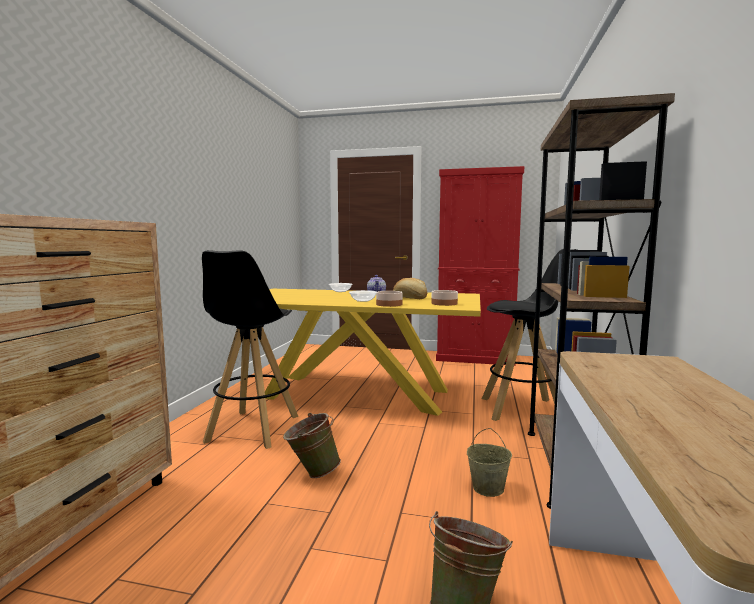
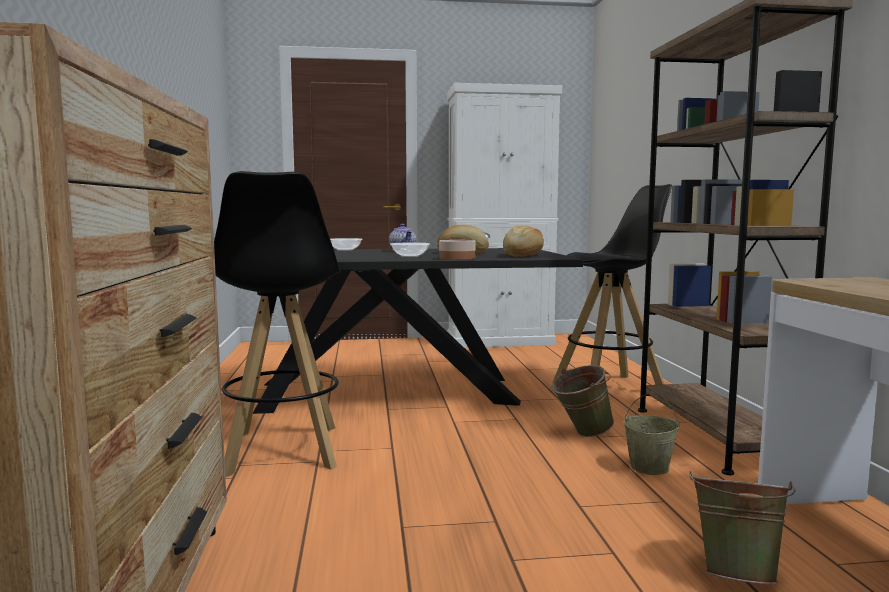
camera: 20 degrees left, 0 degrees up
yellow dining table [265,289,481,416] -> black dining table [253,248,583,414]
green bucket [283,413,341,478] -> green bucket moved to [551,365,614,437]
bowl [432,290,458,306] -> bread [503,226,544,257]
red cabinet [436,166,524,366] -> white cabinet [447,83,562,348]

